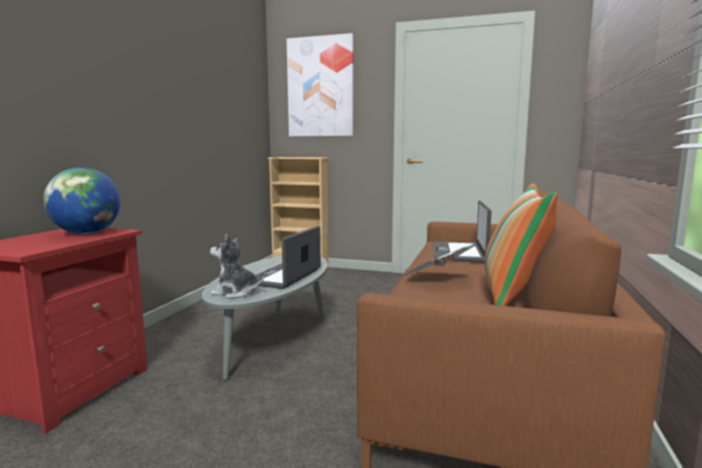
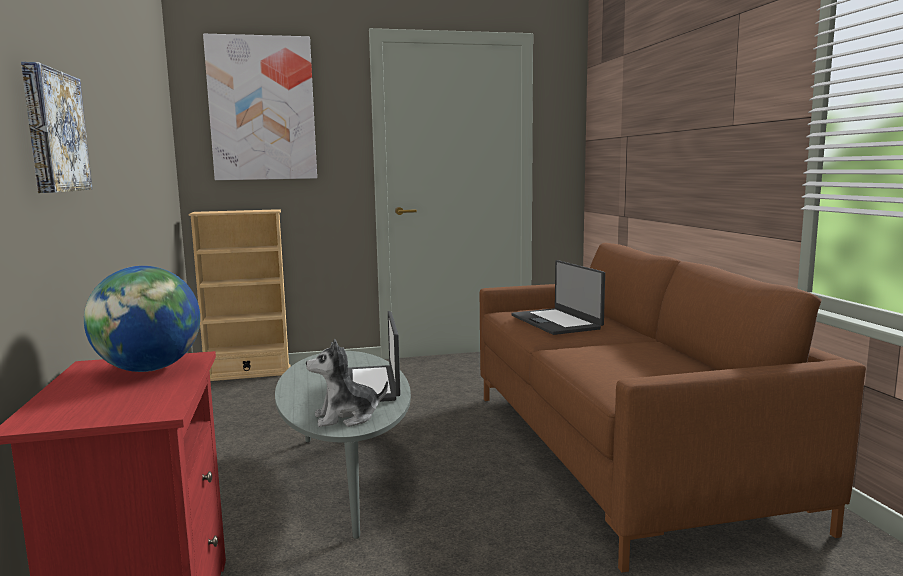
camera: 30 degrees left, 0 degrees up
newspaper [402,243,477,276] -> none
pillow [484,183,558,306] -> none
none -> picture [21,62,93,193]

